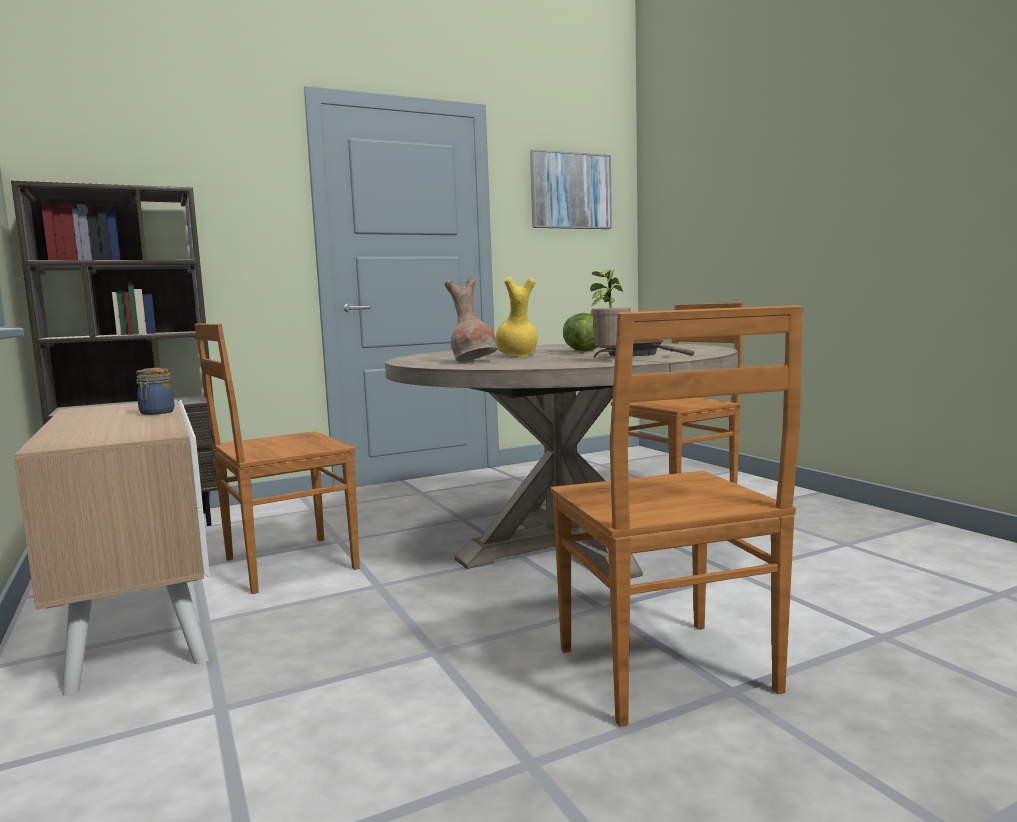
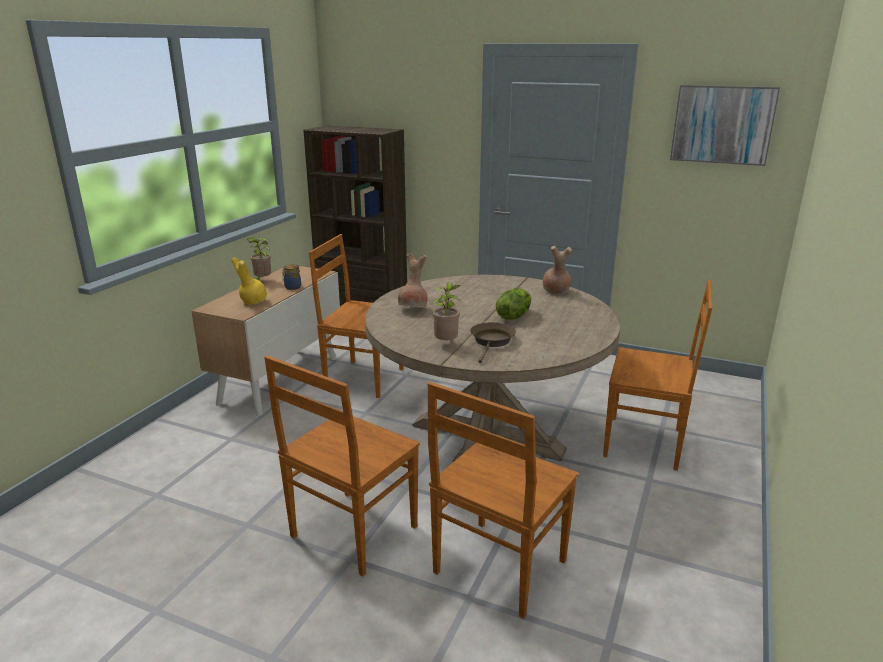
camera: 50 degrees right, 15 degrees up
yellow vase [496,277,538,356] -> yellow vase moved to [231,257,267,305]
none -> potted plant [247,238,271,280]
none -> brown chair [427,382,578,619]
none -> brown vase [543,246,572,295]

